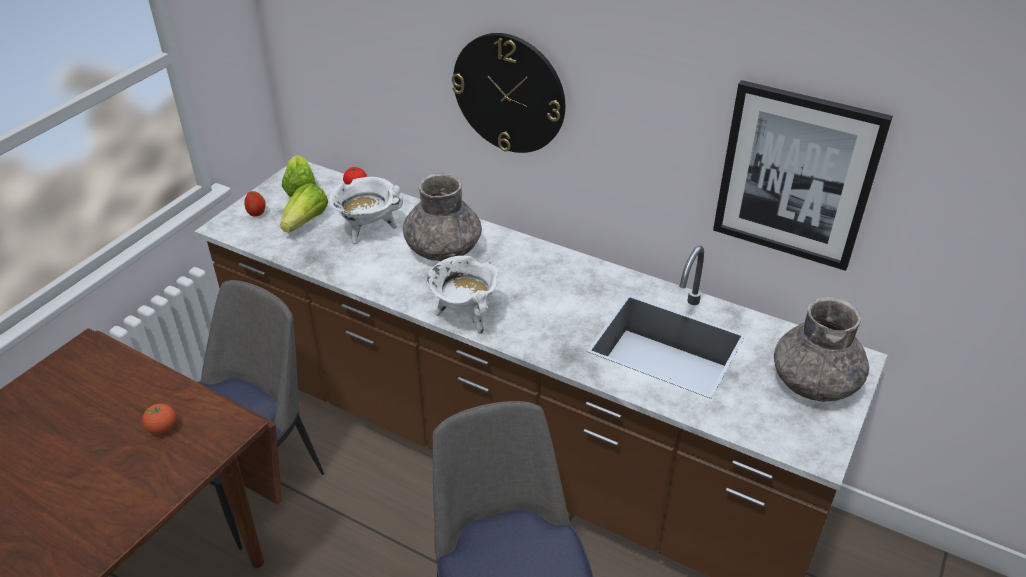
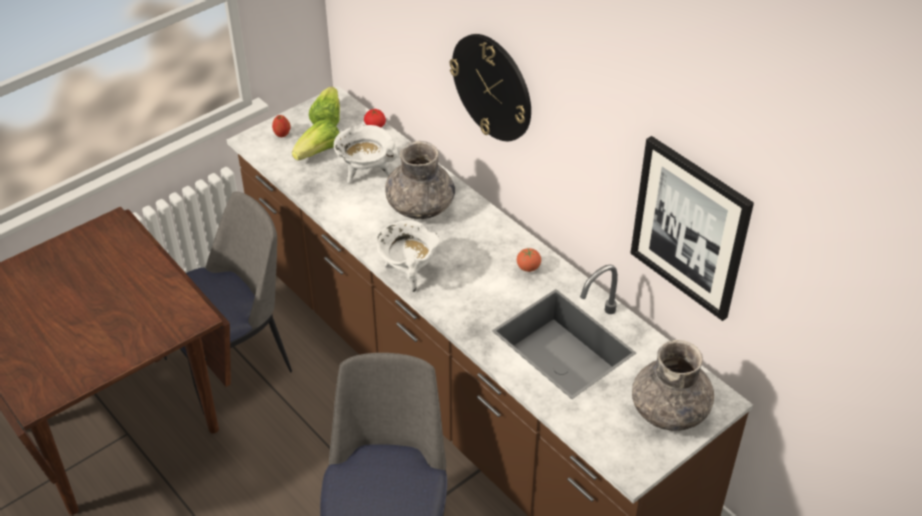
camera: 20 degrees right, 5 degrees up
tomato [142,403,176,434] -> tomato moved to [517,248,541,272]

